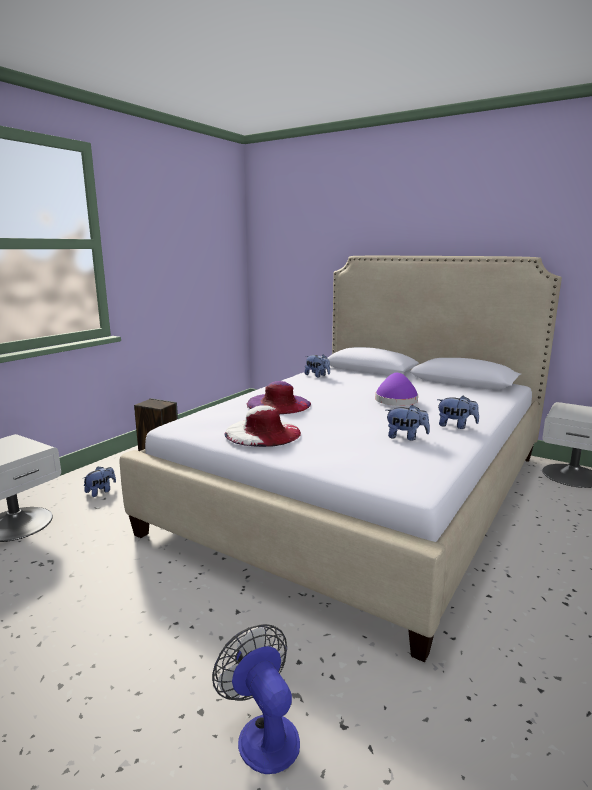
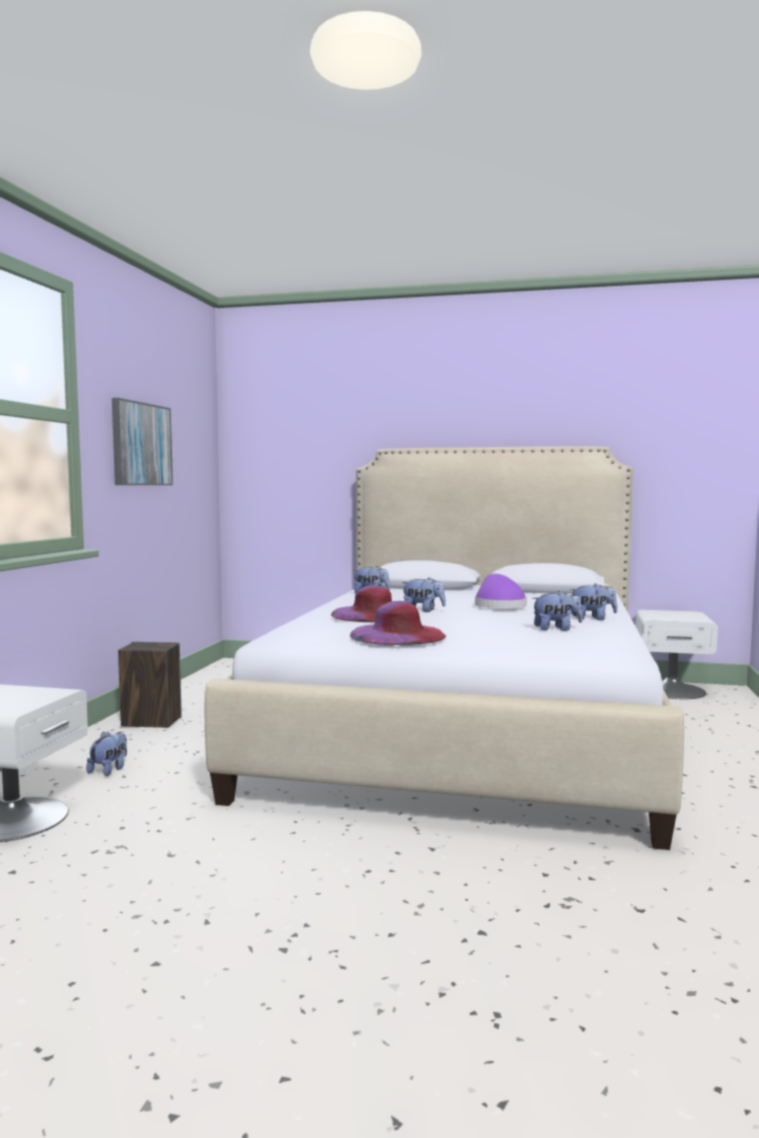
camera: 20 degrees left, 10 degrees down
fan [212,624,300,774] -> none
white hat [225,405,301,447] -> purple hat [350,601,446,645]
none -> picture [112,398,173,485]
none -> plush toy [401,577,446,612]

